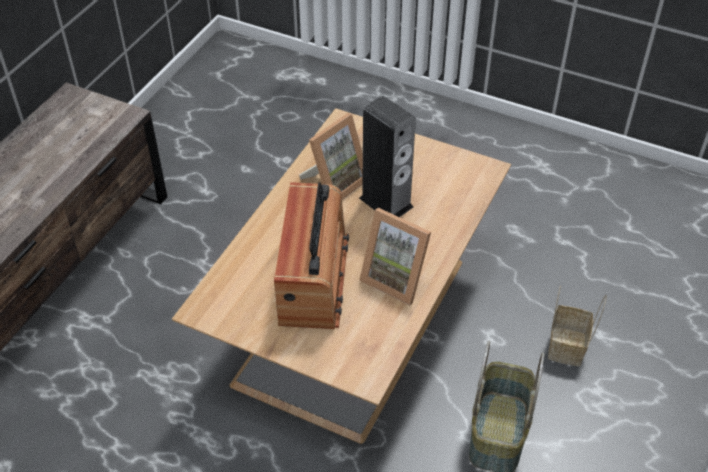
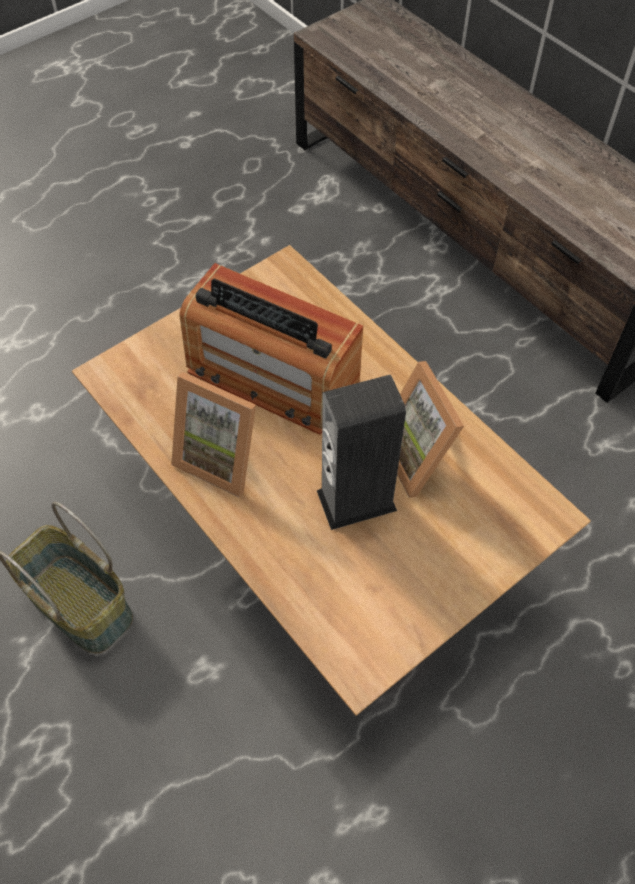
camera: 115 degrees right, 10 degrees up
picture frame [359,208,431,306] -> picture frame turned 120 degrees counterclockwise [171,372,256,497]
basket [548,285,607,366] -> none

